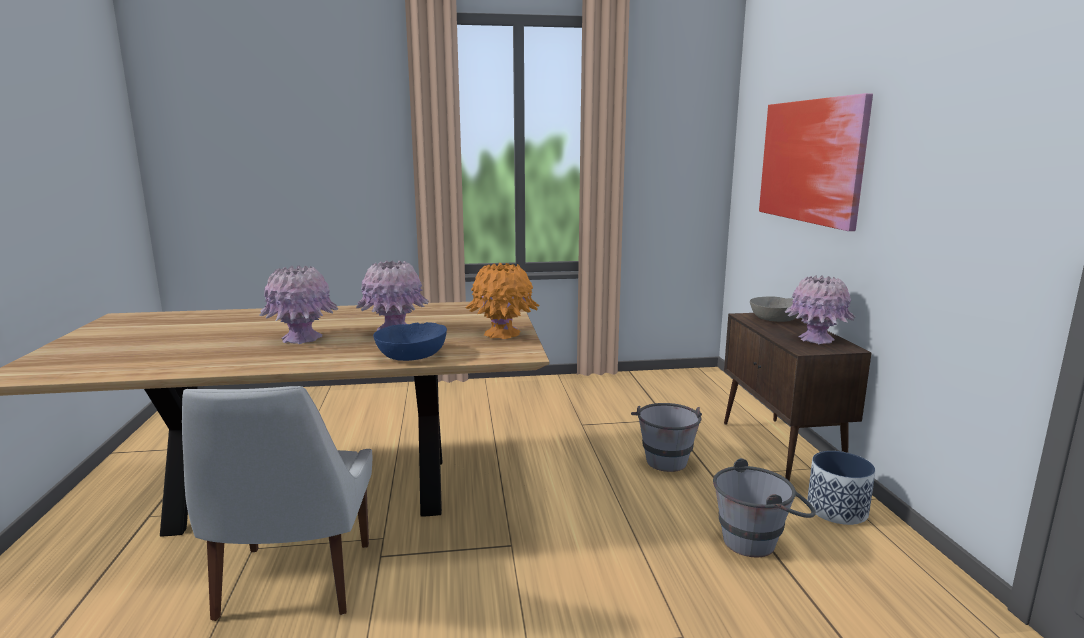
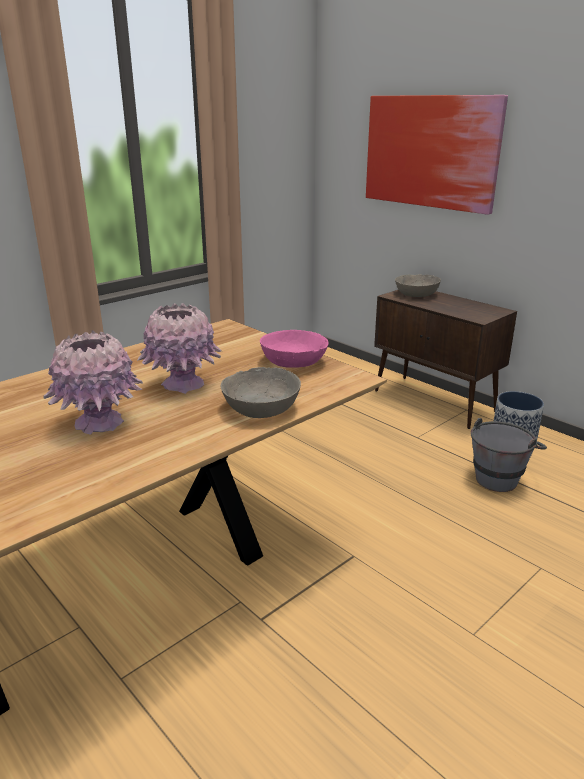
camera: 35 degrees left, 10 degrees up
white chair [182,386,372,621] -> none
blue bowl [373,322,447,361] -> grey bowl [221,367,301,418]
orange vase [465,263,539,339] -> pink bowl [260,330,328,368]
grey bucket [631,403,702,472] -> none
pink vase [785,275,855,344] -> none

